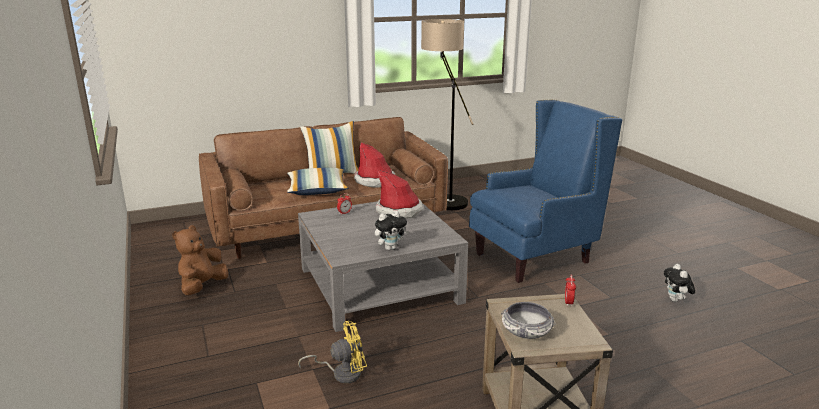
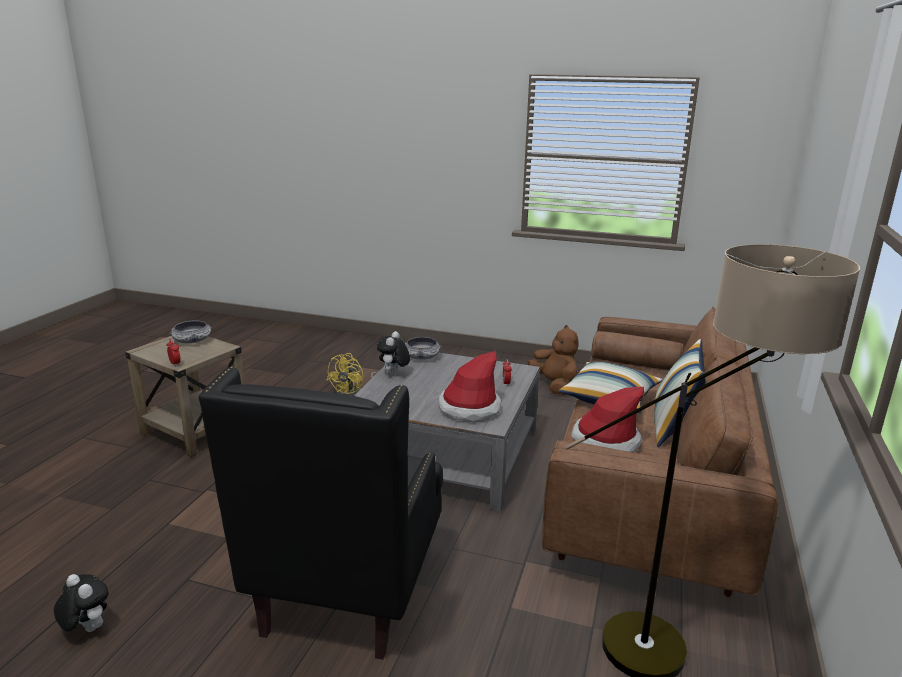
camera: 130 degrees right, 0 degrees up
blue armchair [469,100,622,283] -> black armchair [199,366,443,660]
none -> bowl [405,337,442,360]

